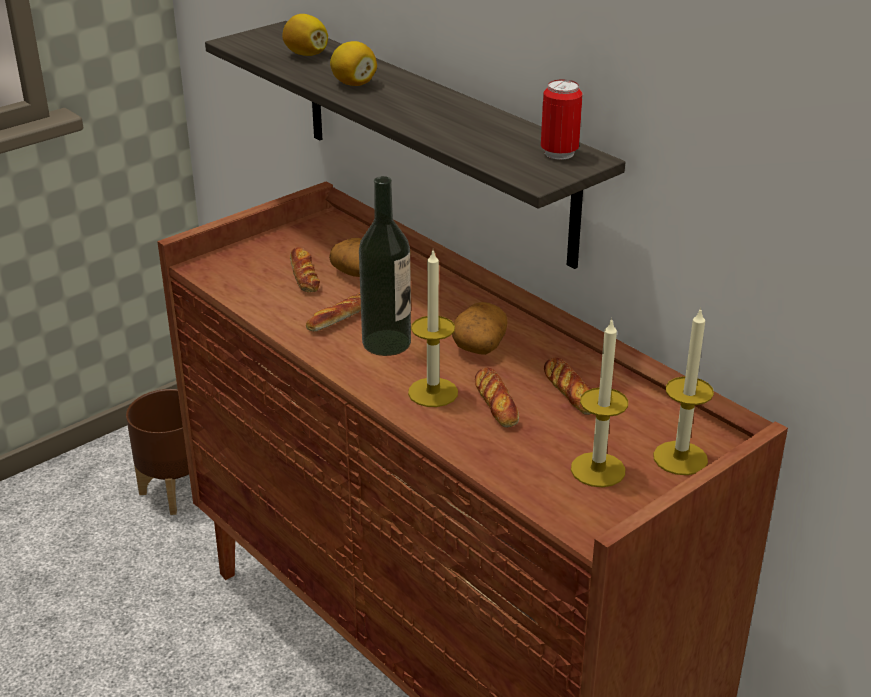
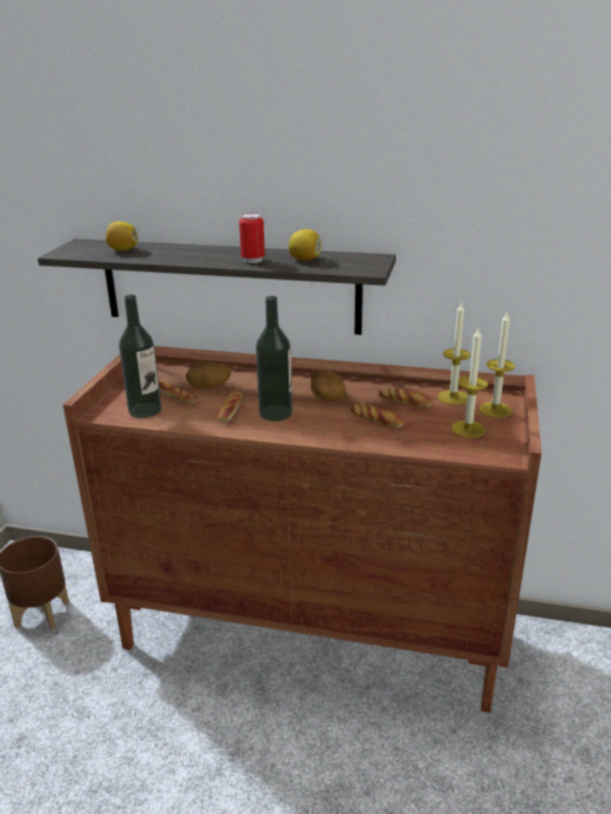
camera: 35 degrees left, 5 degrees down
lemon [330,41,377,86] -> lemon moved to [288,229,322,261]
candle [408,251,458,407] -> candle moved to [437,301,471,405]
can [541,79,582,160] -> can moved to [239,213,265,263]
none -> bottle [119,294,162,418]

